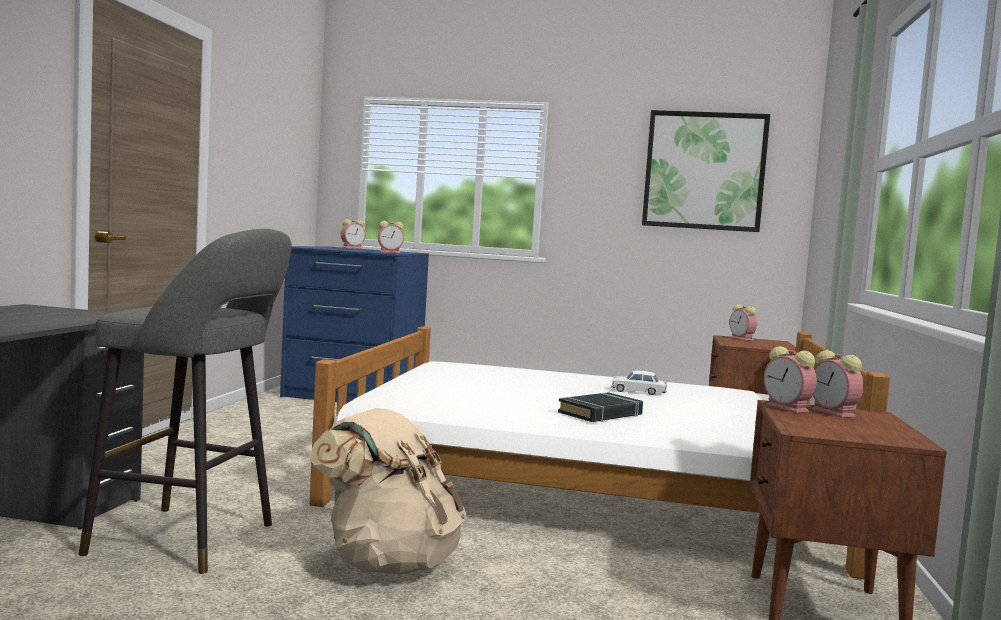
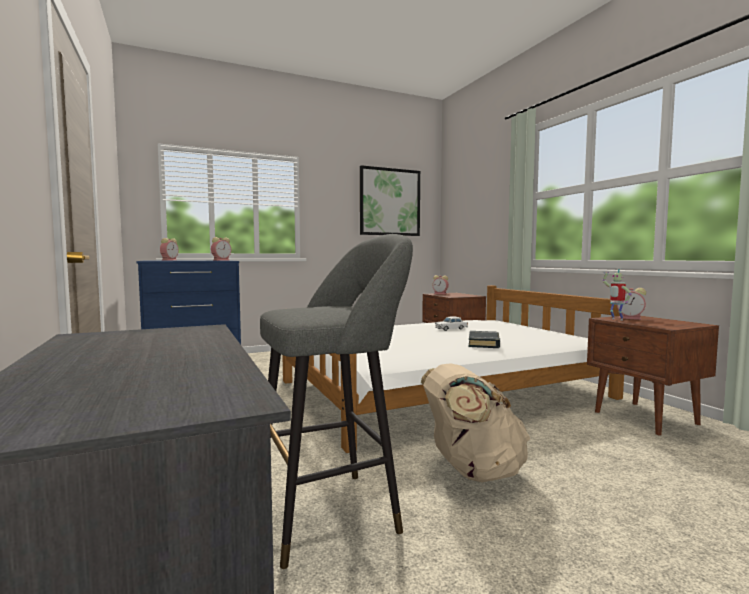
camera: 35 degrees left, 0 degrees up
alarm clock [764,346,817,413] -> toy robot [602,269,632,320]

